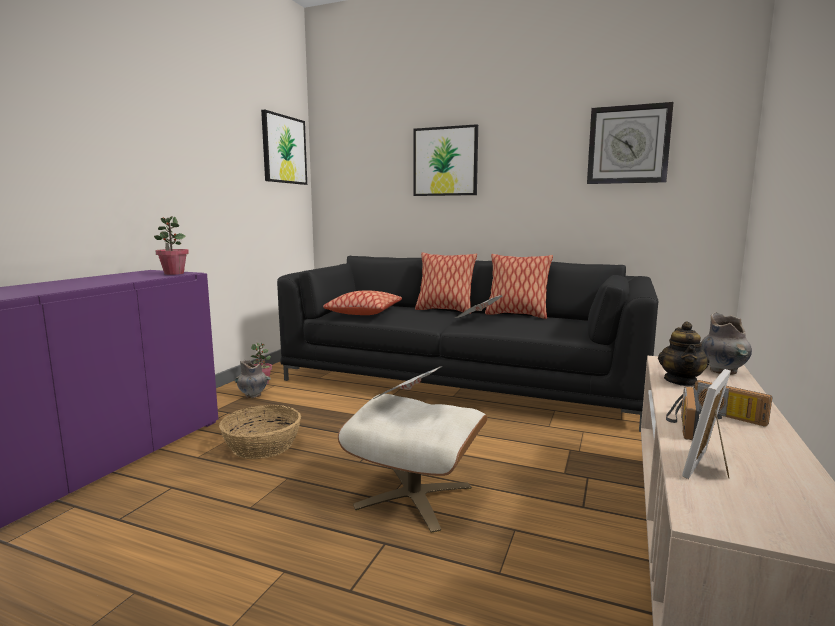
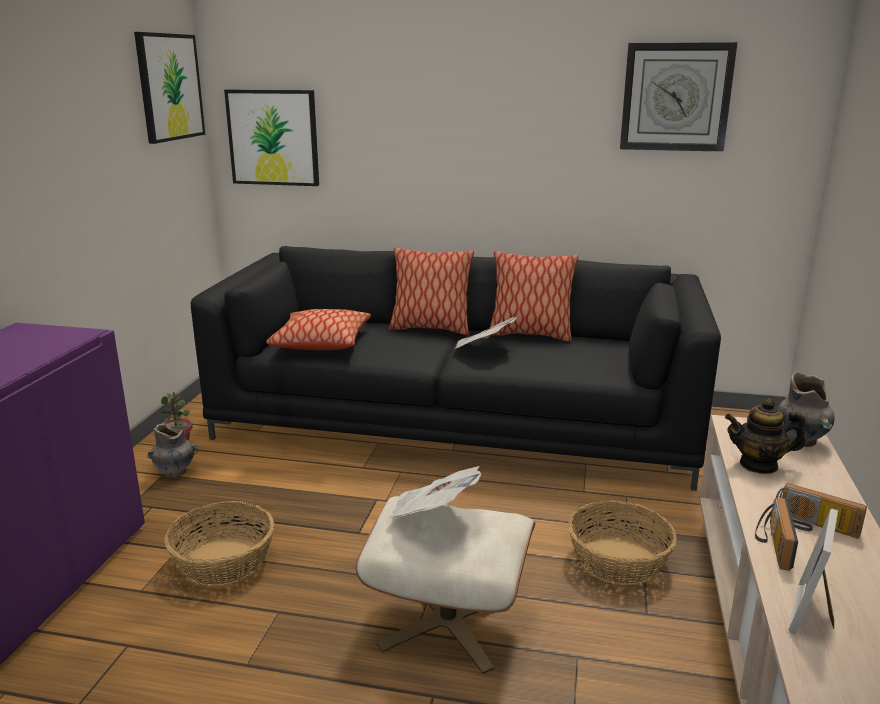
camera: 10 degrees left, 10 degrees up
potted plant [154,216,189,275] -> none
picture [413,124,478,196] -> picture moved to [224,90,319,186]
teapot [658,321,710,387] -> teapot turned 90 degrees clockwise [725,398,806,474]
none -> basket [568,501,677,585]

